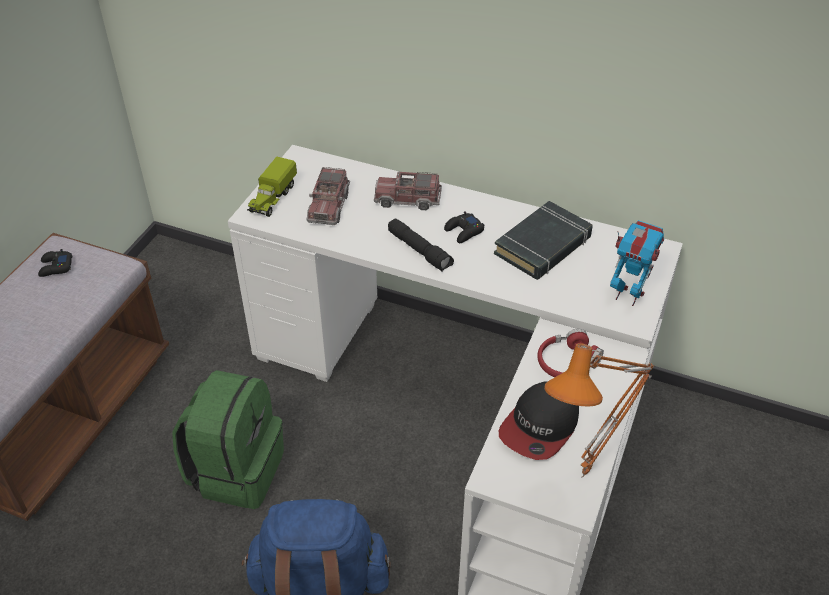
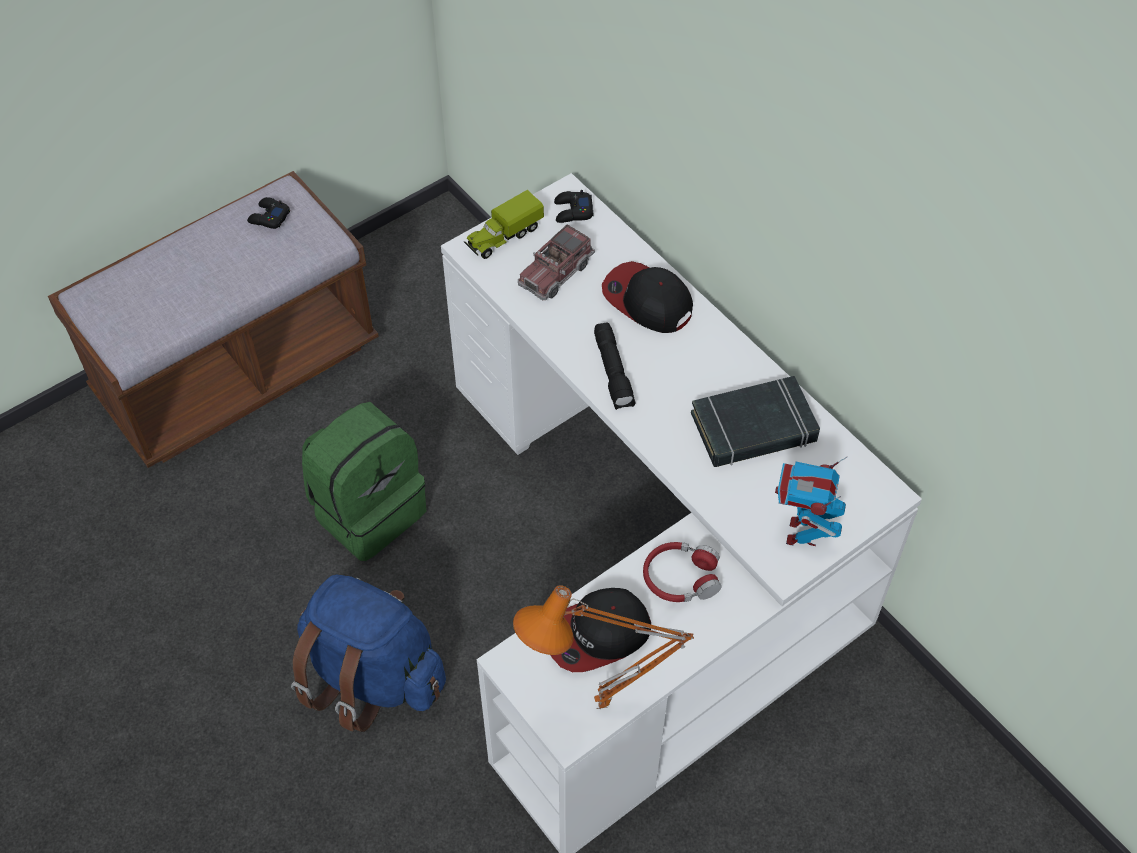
camera: 30 degrees right, 10 degrees up
toy truck [374,171,442,210] -> cap [602,261,693,333]
black game controller [444,211,484,243] -> black game controller moved to [554,190,593,223]
toy robot [610,220,664,306] -> toy robot turned 135 degrees counterclockwise [775,456,848,546]

